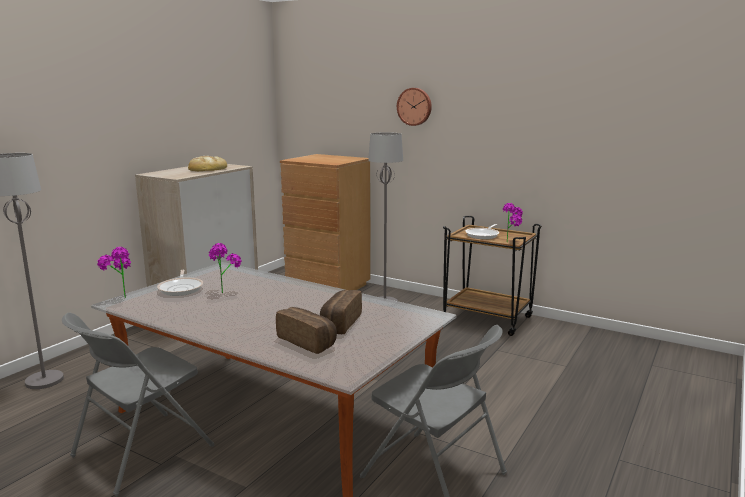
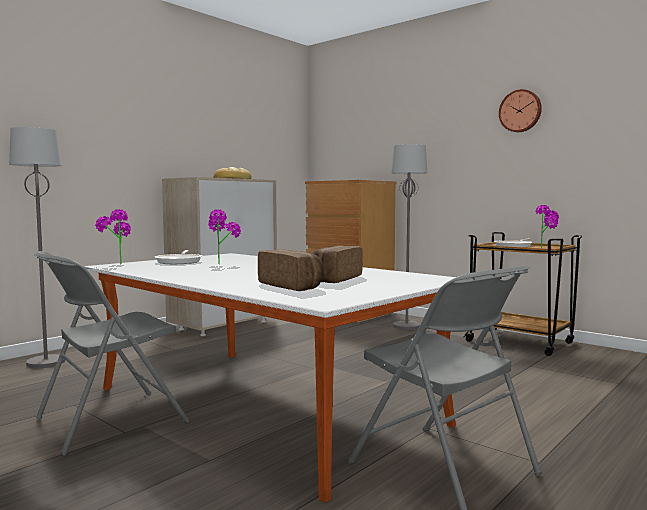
camera: 10 degrees right, 10 degrees down
wall clock [397,88,432,126] -> wall clock moved to [499,89,542,132]

